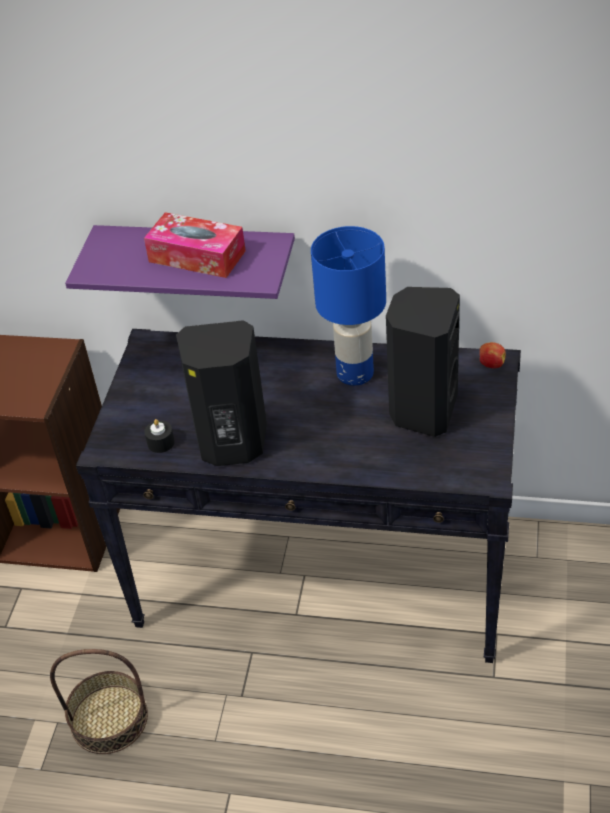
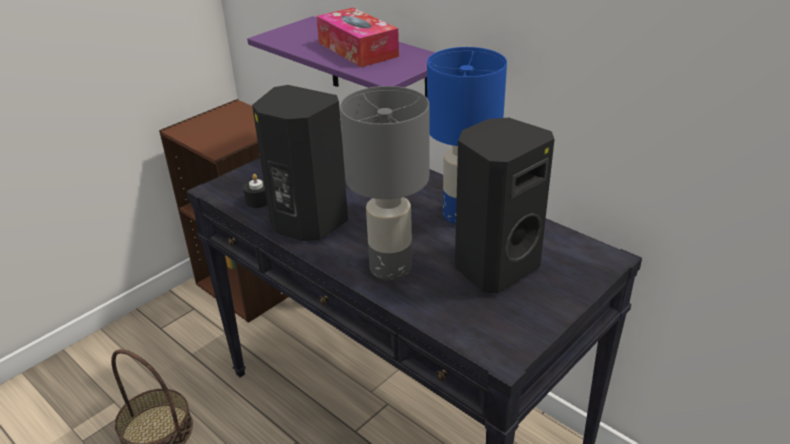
camera: 30 degrees right, 10 degrees down
apple [480,342,506,368] -> none
none -> grey table lamp [340,86,429,281]

